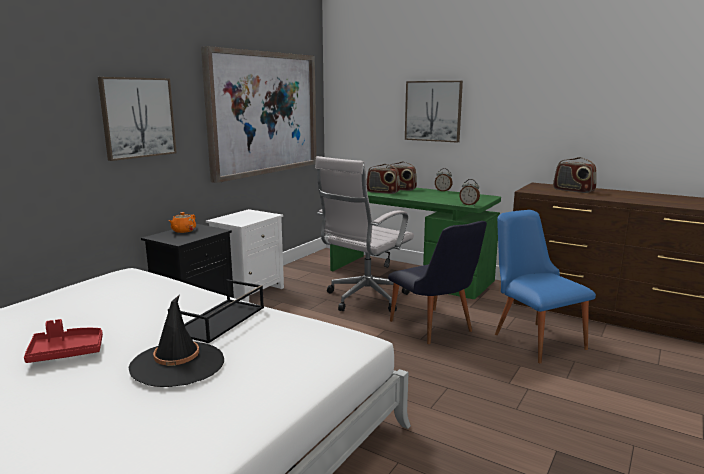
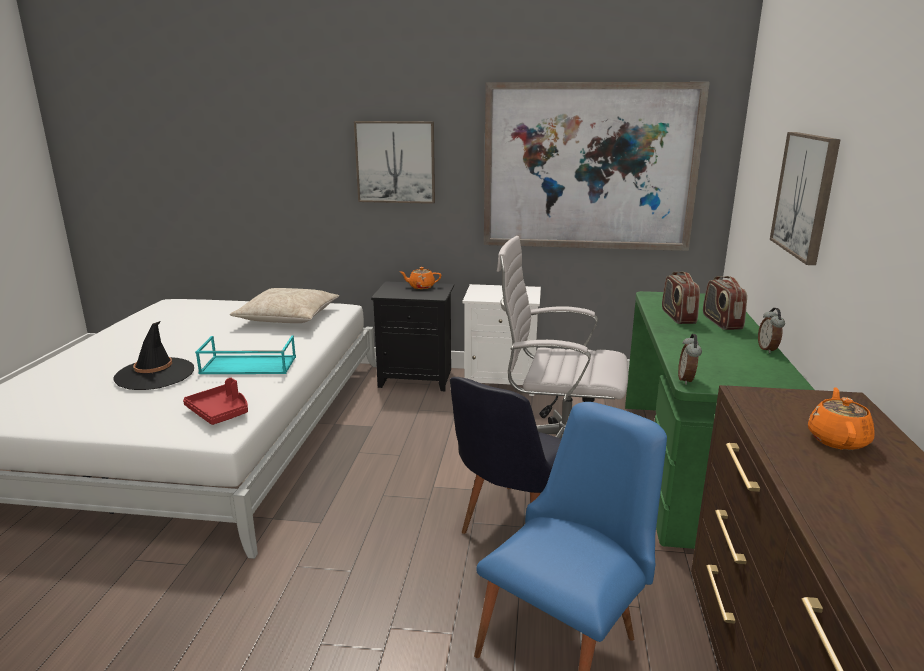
camera: 65 degrees right, 5 degrees up
red tray [24,319,103,363] -> red tray moved to [183,378,248,425]
black tray [168,279,264,344] -> turquoise tray [195,336,296,374]
radio [553,157,597,193] -> orange teapot [808,387,875,450]
none -> beige pillow [230,288,339,323]

